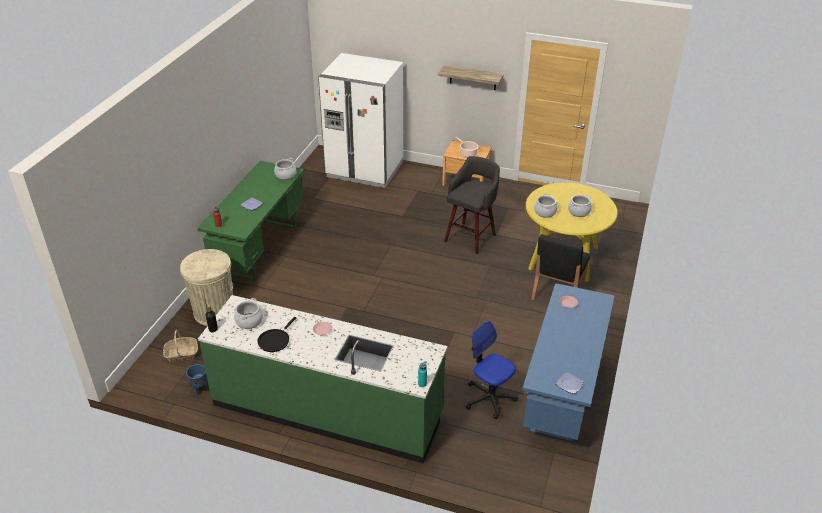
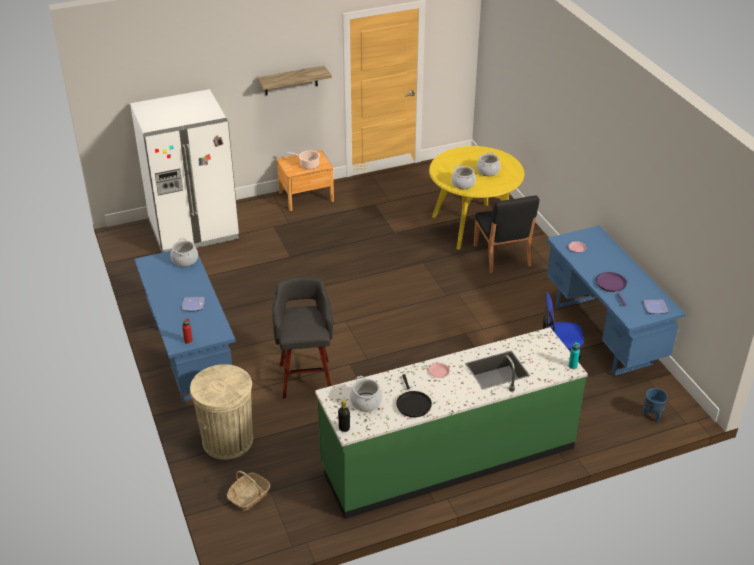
camera: 40 degrees left, 0 degrees up
blue planter [186,364,209,396] -> blue planter moved to [643,388,668,422]
green desk [197,161,304,281] -> blue desk [134,251,236,402]
grey stool [444,156,500,254] -> grey stool moved to [272,277,333,399]
none -> purple frying pan [596,272,627,306]

